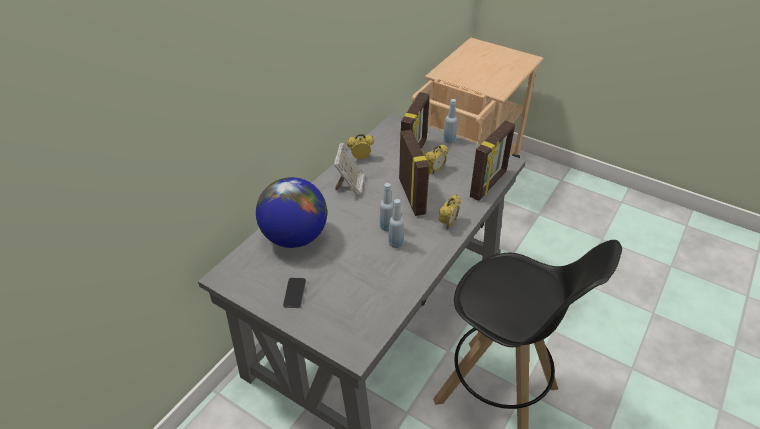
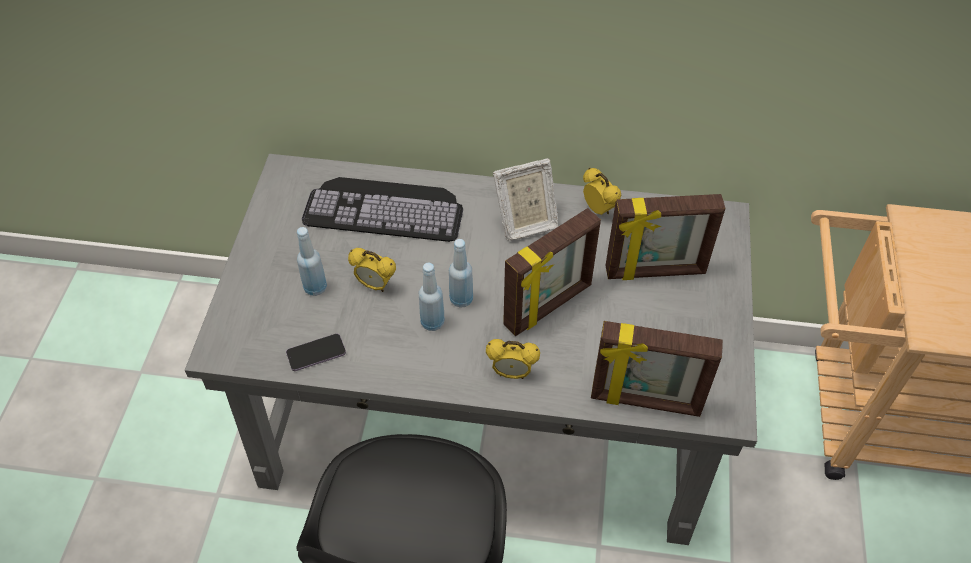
camera: 65 degrees right, 10 degrees up
globe [256,177,327,248] -> keyboard [302,177,463,242]
phone [283,278,306,308] -> phone moved to [286,334,346,371]
alarm clock [426,145,448,174] -> alarm clock moved to [348,248,396,292]
blue bottle [443,99,457,143] -> blue bottle moved to [297,227,327,296]

